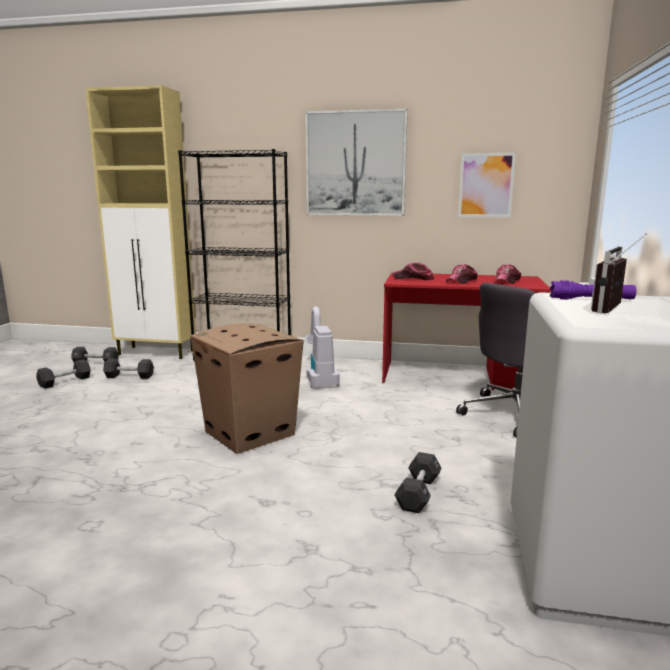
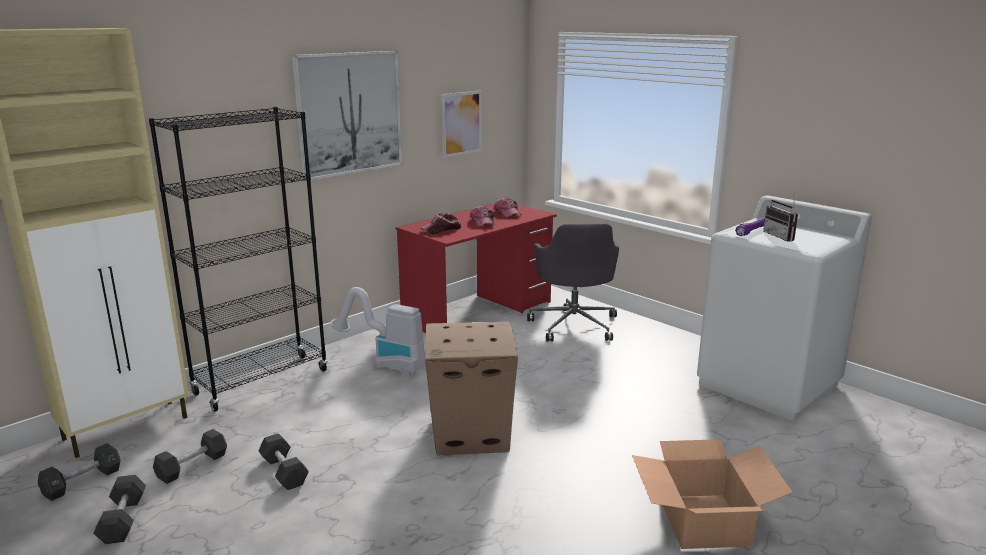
camera: 55 degrees left, 5 degrees up
black dumbbell [395,452,441,513] -> black dumbbell moved to [258,433,309,490]
none -> cardboard box [632,439,793,549]

